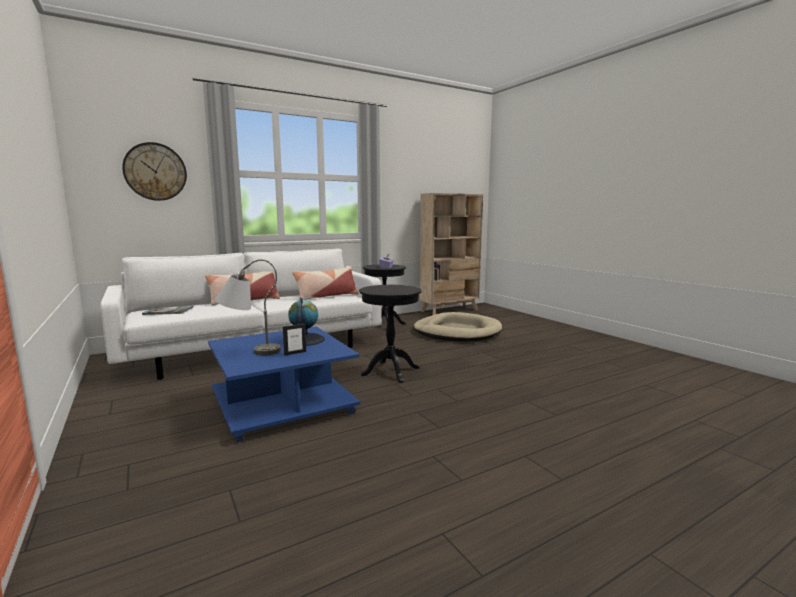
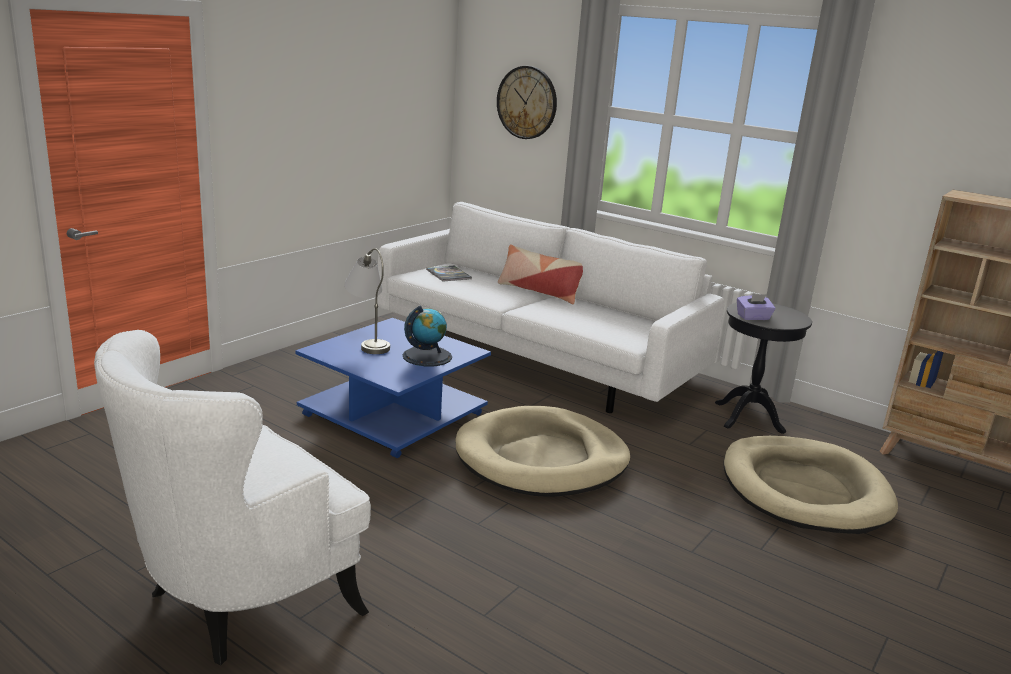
camera: 65 degrees right, 10 degrees up
picture frame [283,324,306,356] -> none
pillow [292,266,359,300] -> none
black side table [359,285,422,383] -> beige dog bed [455,406,630,497]
none -> white armchair [94,330,371,665]

